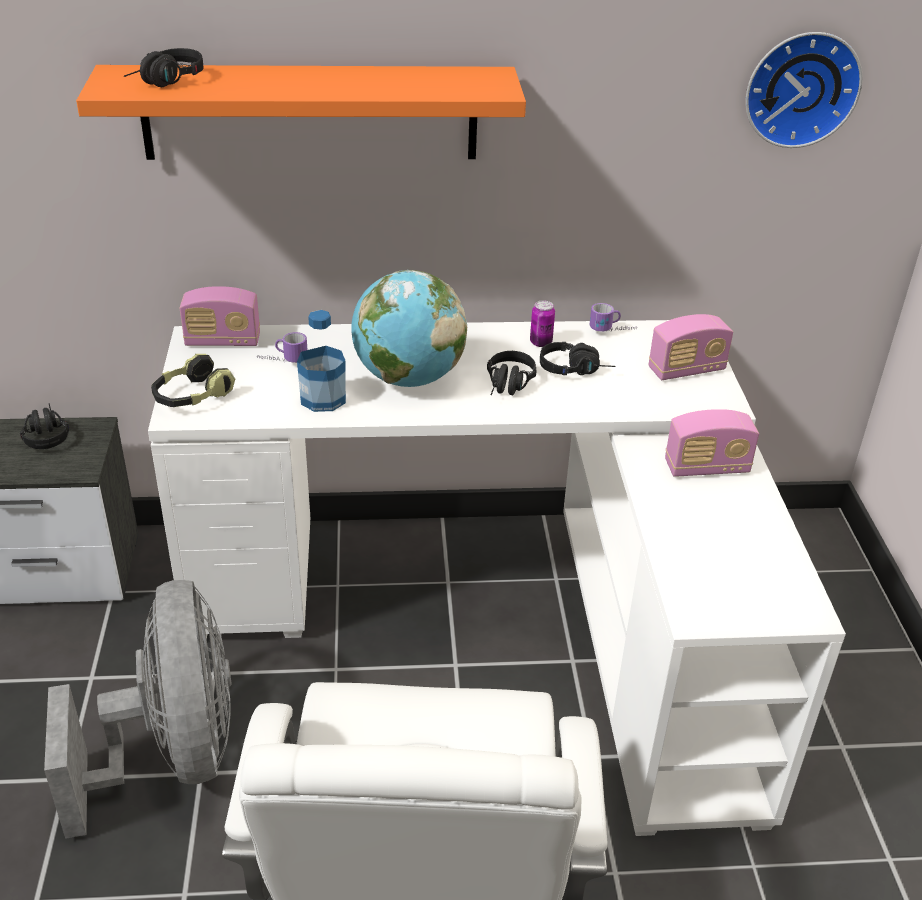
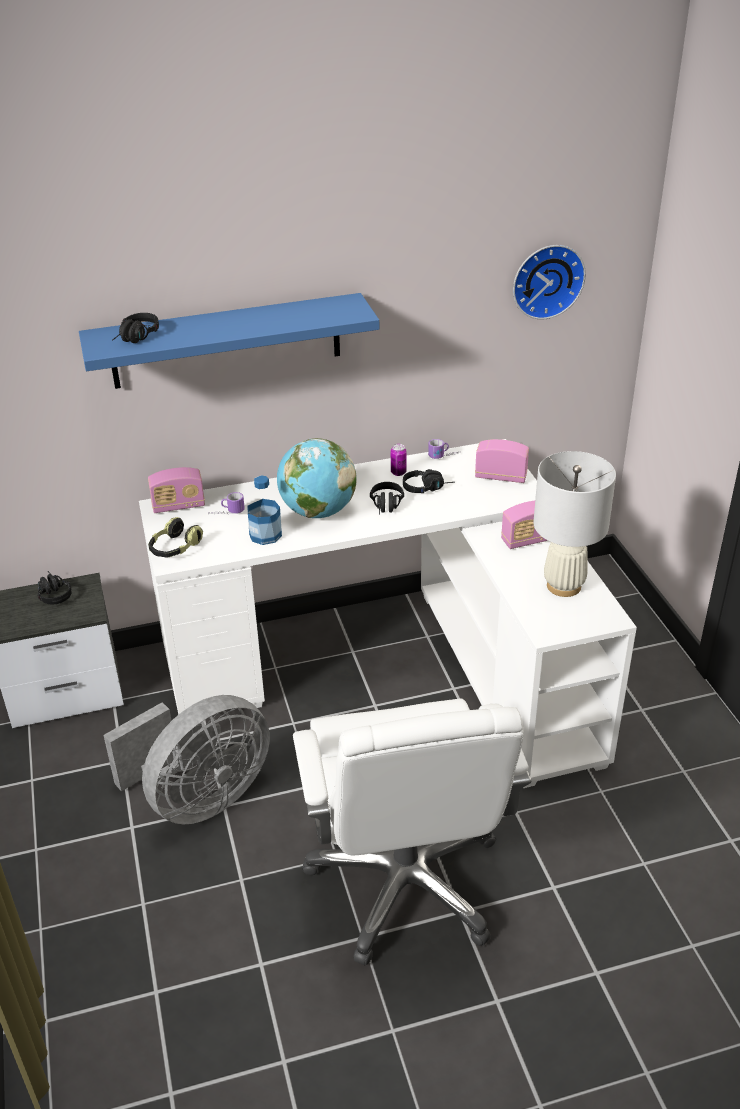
camera: 10 degrees left, 0 degrees up
grey fan [44,580,232,839] -> grey fan turned 75 degrees clockwise [103,695,270,824]
orange shelf [76,65,526,160] -> blue shelf [79,293,379,389]
radio [649,314,733,380] -> radio turned 135 degrees counterclockwise [475,439,529,483]
none -> white table lamp [533,451,616,597]

